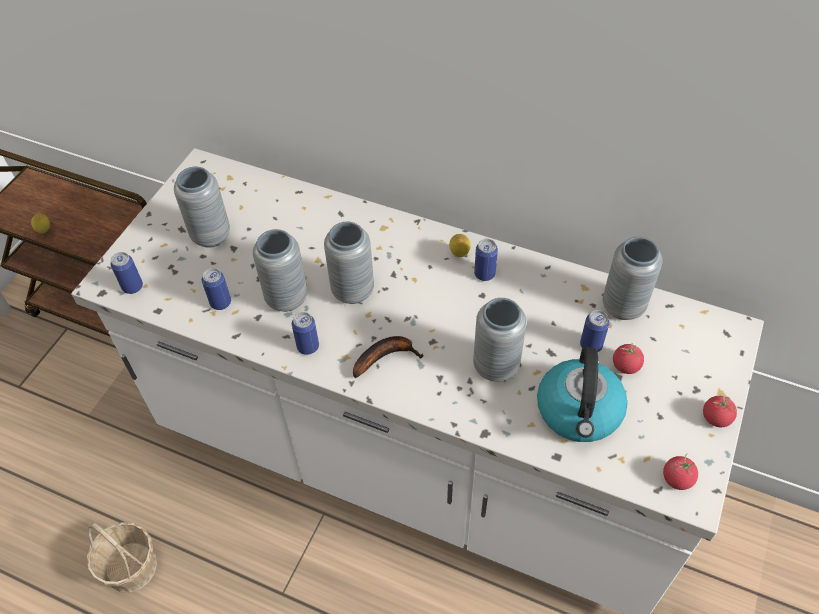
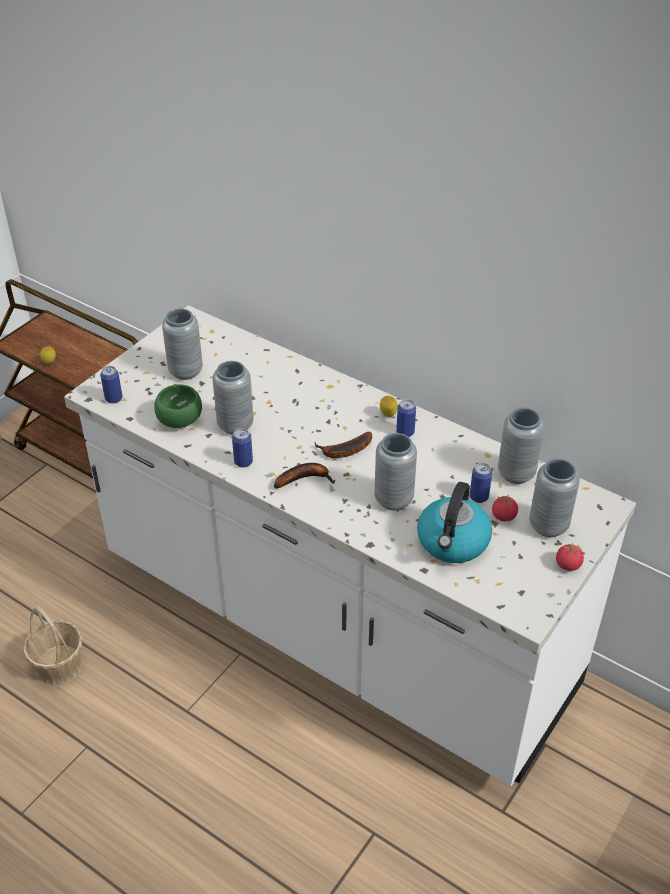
camera: 10 degrees right, 10 degrees down
can [202,268,231,310] -> green bowl [154,384,202,428]
grey vase [324,222,374,304] -> grey vase moved to [529,459,580,537]
tomato [663,454,698,490] -> none
none -> banana [315,432,372,458]

